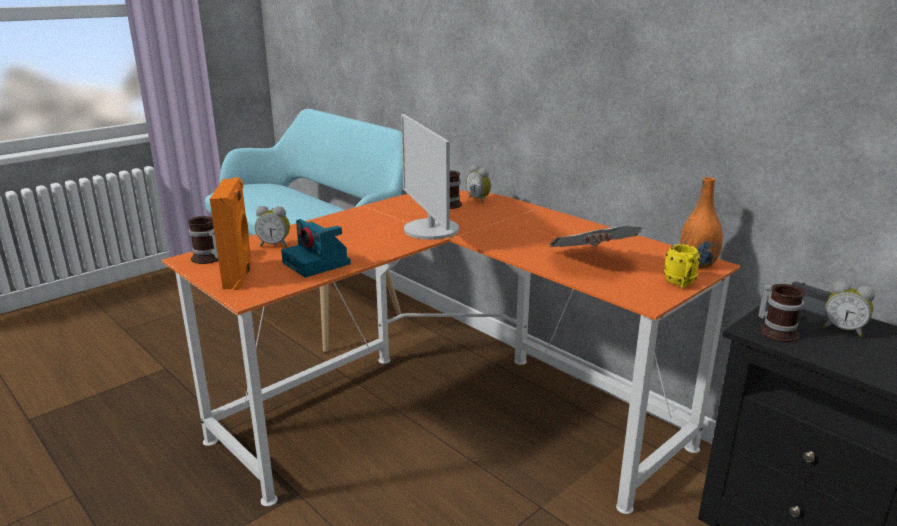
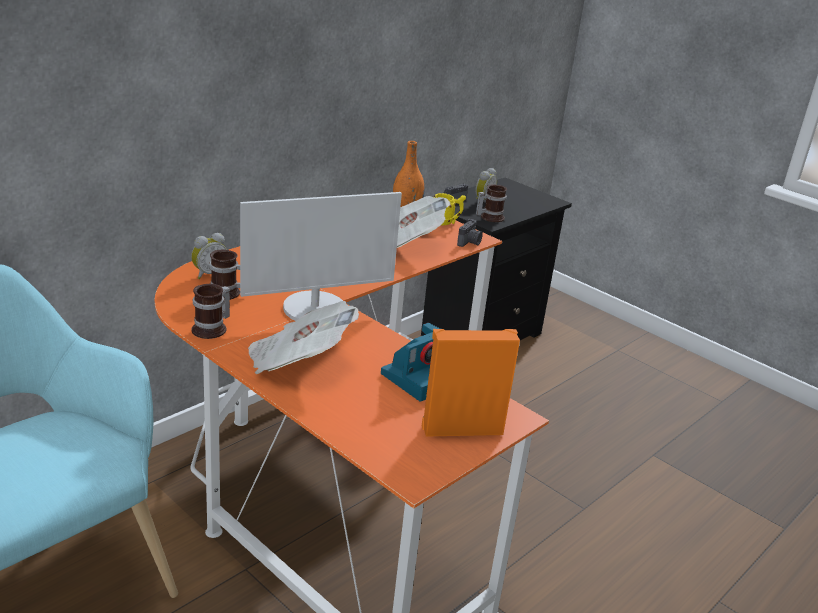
camera: 95 degrees left, 5 degrees up
mug [188,216,218,264] -> mug moved to [191,284,230,339]
alarm clock [255,206,290,247] -> none
none -> newspaper [248,301,359,374]
none -> camera [457,219,483,247]

